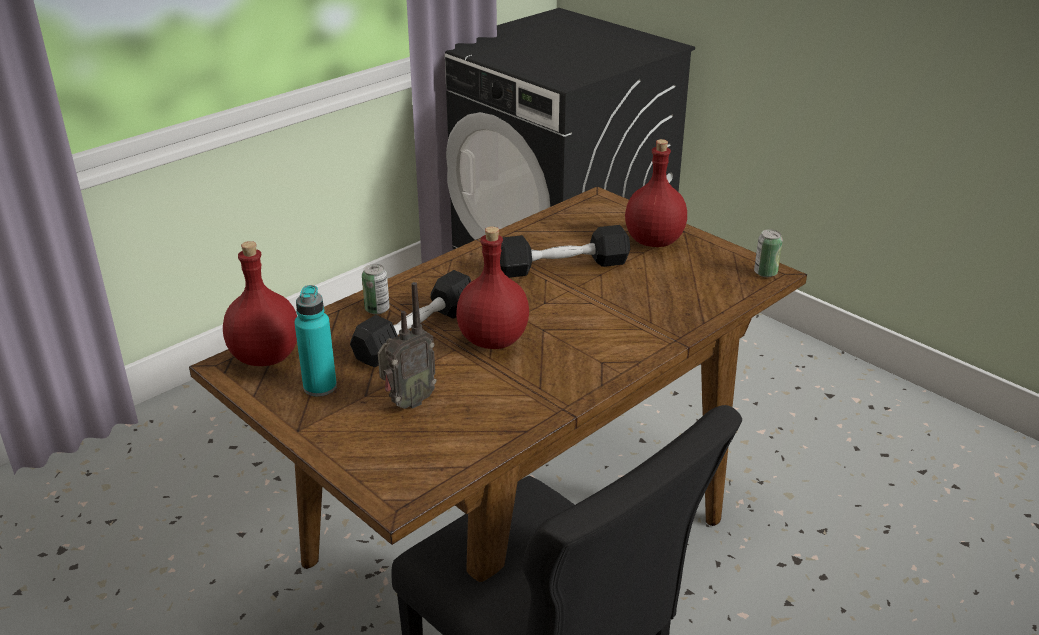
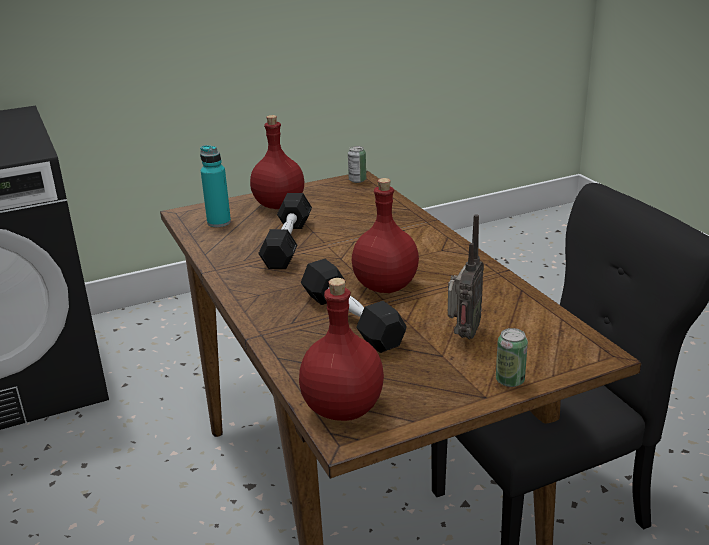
camera: 70 degrees left, 5 degrees down
turquoise bottle [294,285,337,397] -> turquoise bottle moved to [200,145,231,227]
can [362,264,390,314] -> can moved to [496,328,528,387]
radio [378,282,436,409] -> radio turned 45 degrees clockwise [448,214,484,339]

